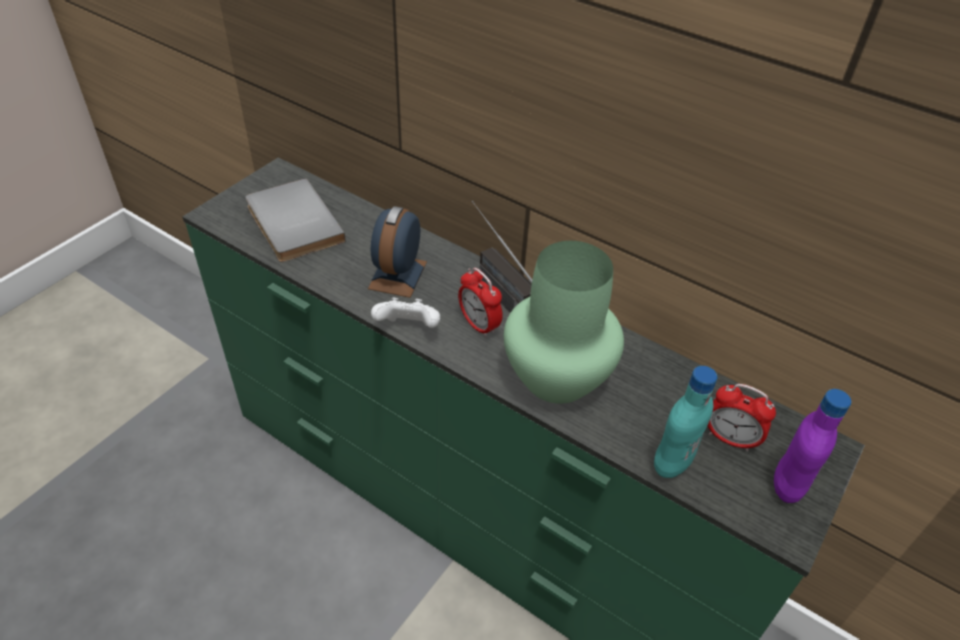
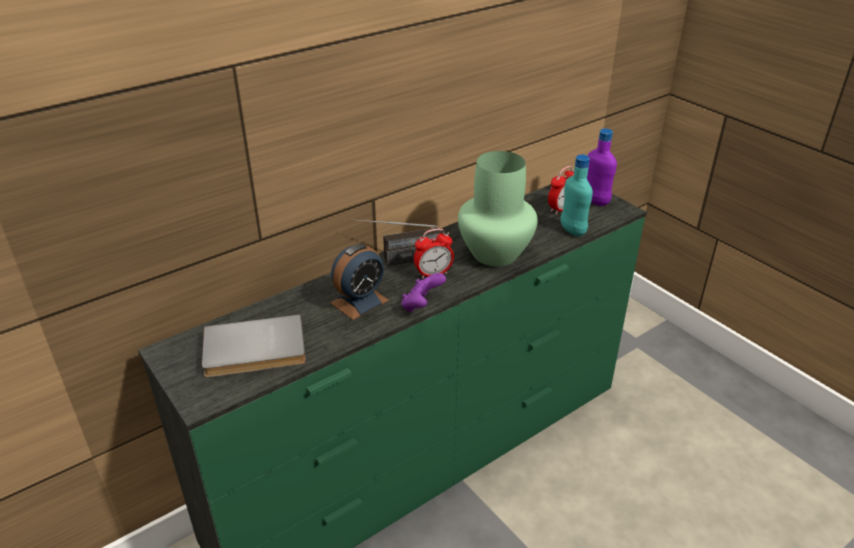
camera: 70 degrees left, 10 degrees down
alarm clock [368,206,427,298] -> alarm clock turned 75 degrees counterclockwise [330,244,389,320]
white game controller [371,298,440,328] -> purple game controller [401,273,446,312]

